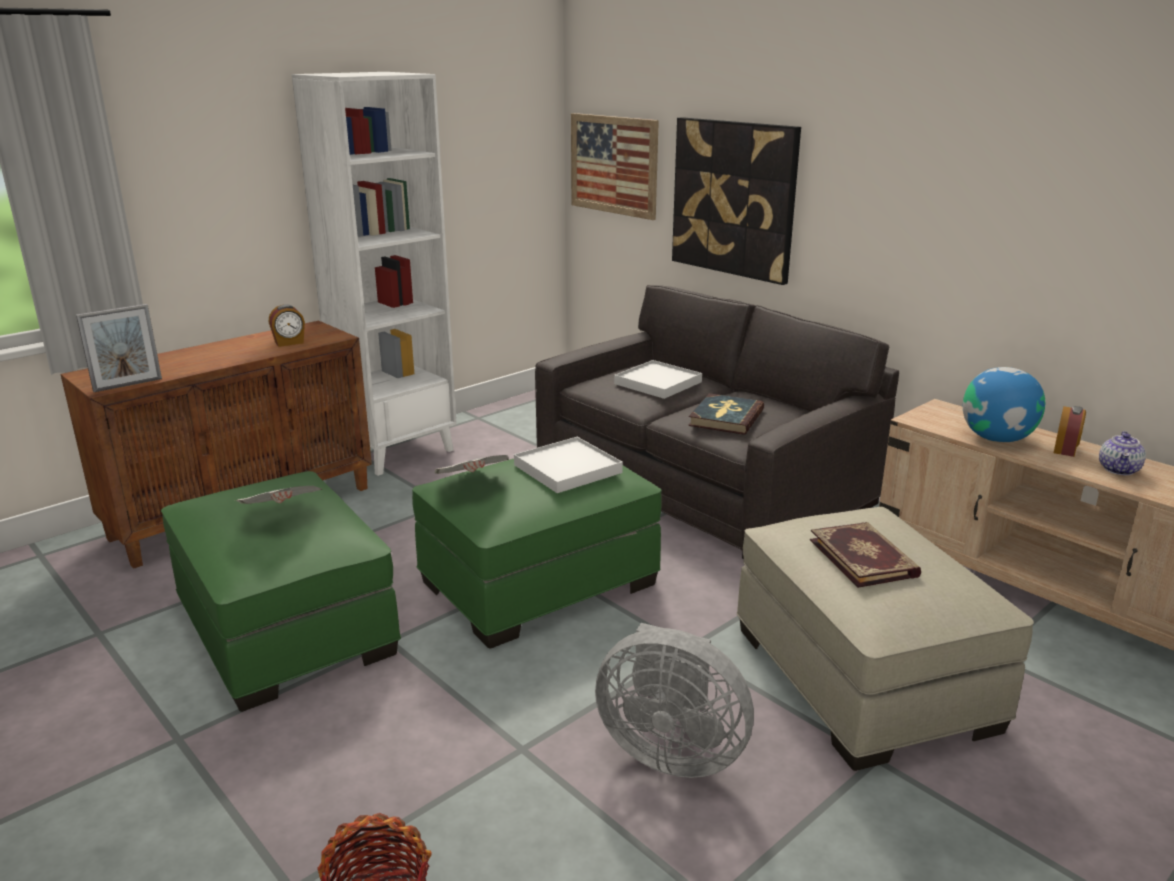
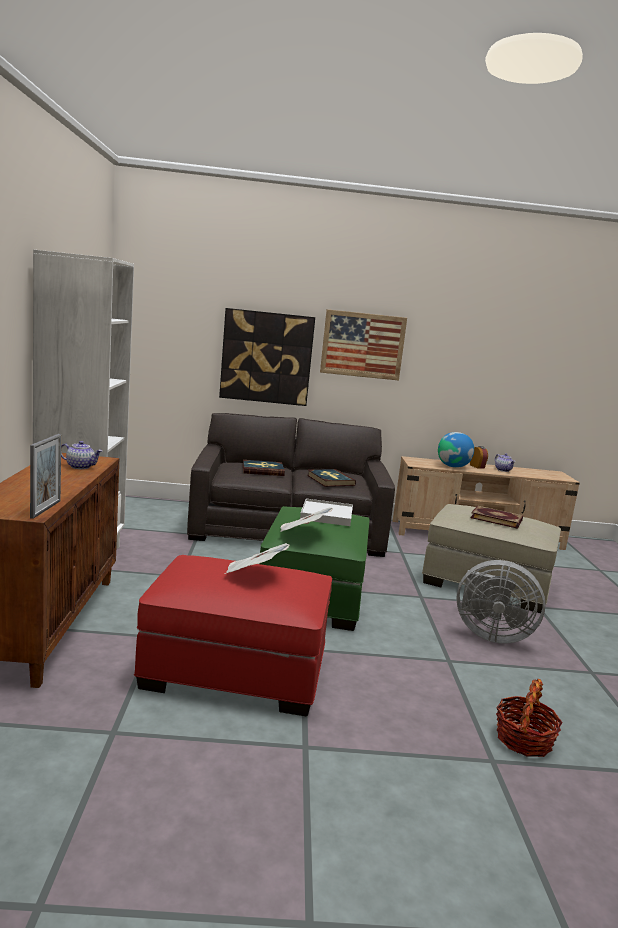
camera: 50 degrees left, 10 degrees down
green ottoman [161,471,401,712] -> red ottoman [134,555,332,716]
alarm clock [269,304,305,347] -> teapot [61,441,102,469]
picture [571,113,659,220] -> picture moved to [320,309,407,380]
grey fan [595,623,754,778] -> grey fan turned 45 degrees clockwise [457,560,546,644]
white tray [614,360,702,399] -> book [243,460,285,476]

